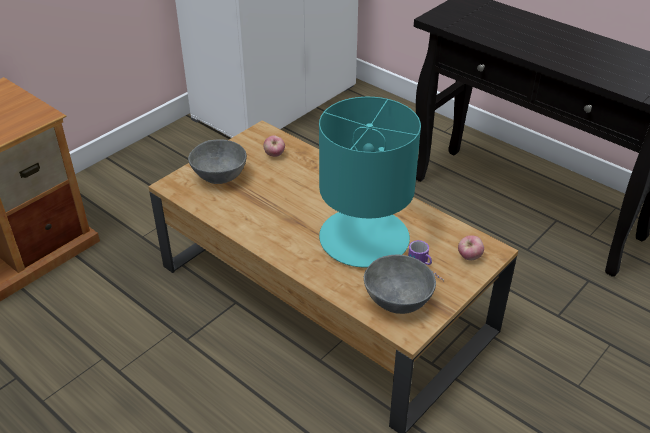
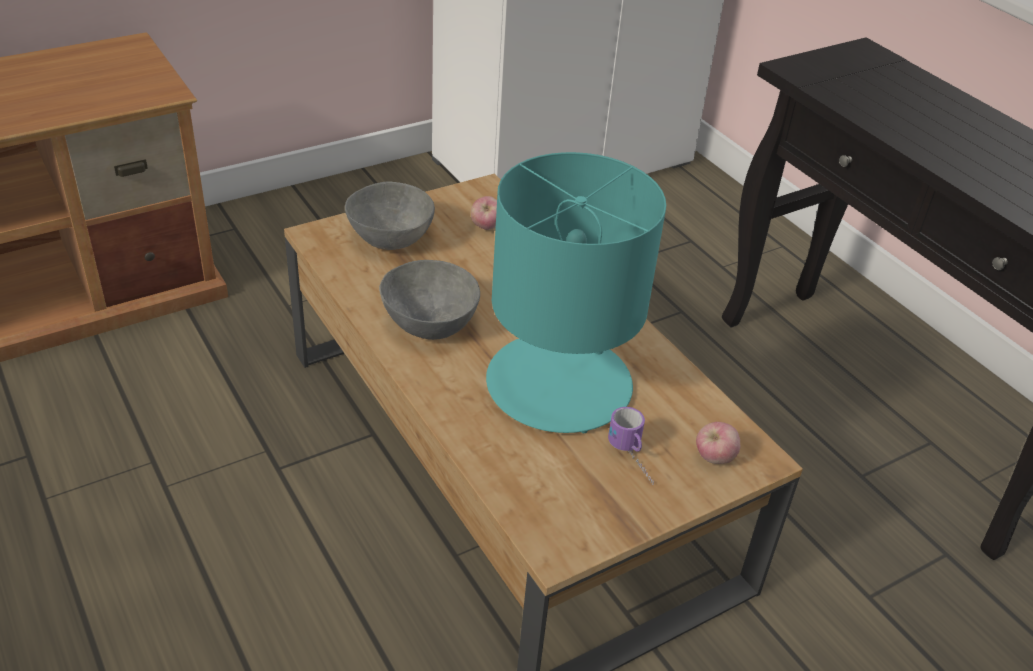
camera: 15 degrees right, 0 degrees up
grey bowl [364,255,436,314] -> grey bowl moved to [379,260,480,340]

